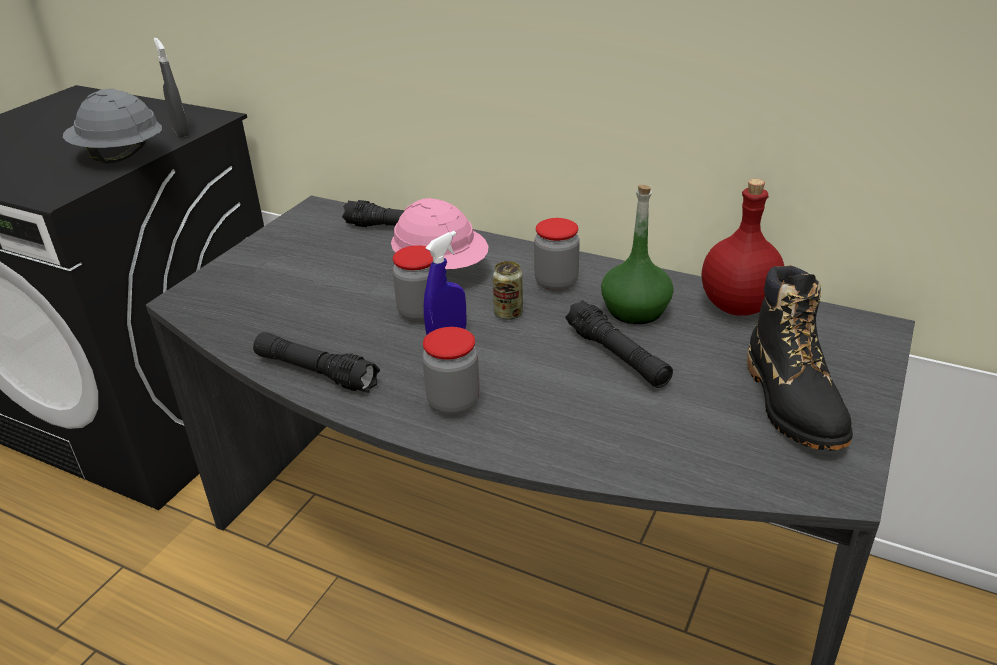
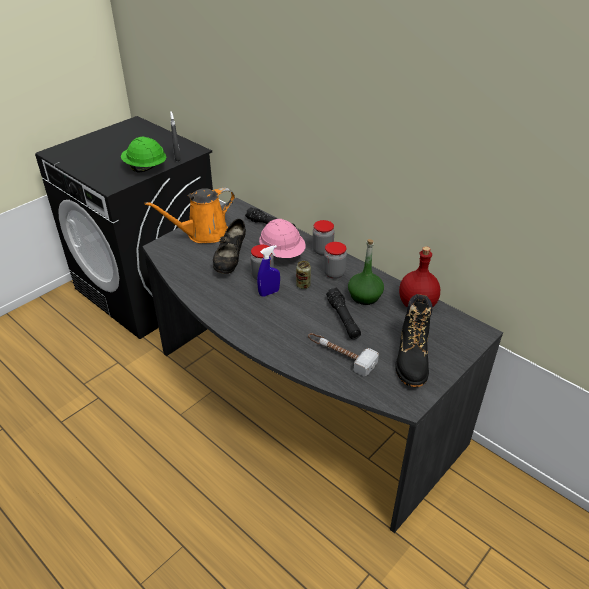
camera: 15 degrees right, 5 degrees up
grey hard hat [63,89,162,163] -> green hard hat [121,136,166,173]
black flashlight [253,332,380,393] -> none
jar [422,327,480,416] -> jar moved to [312,220,334,255]
none -> orange watering can [144,187,235,243]
none -> black shoe [213,219,246,274]
none -> hammer [308,333,379,376]

